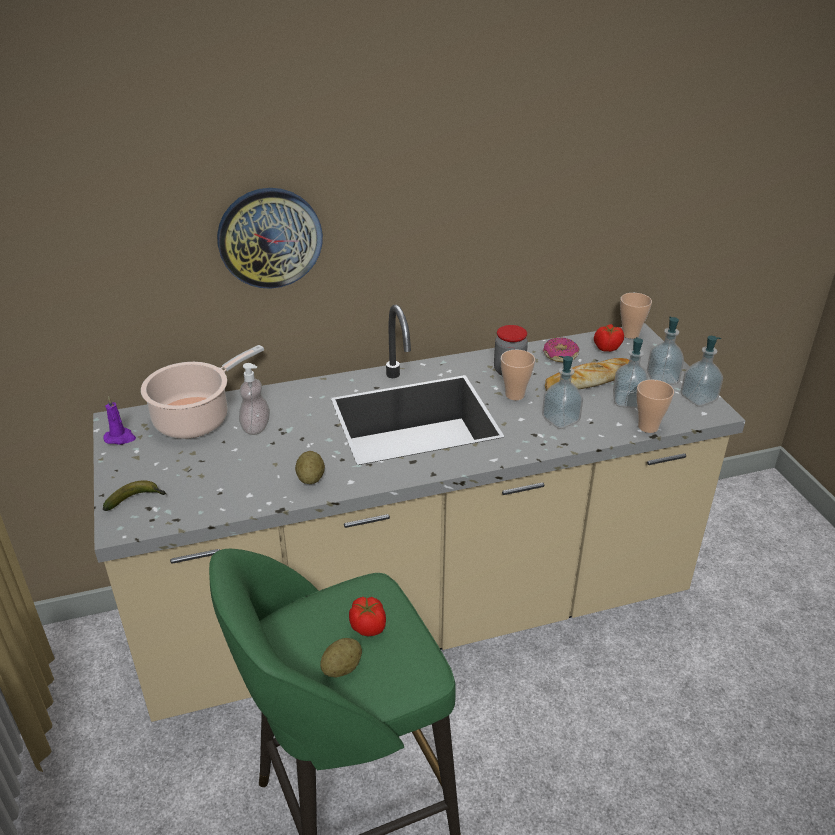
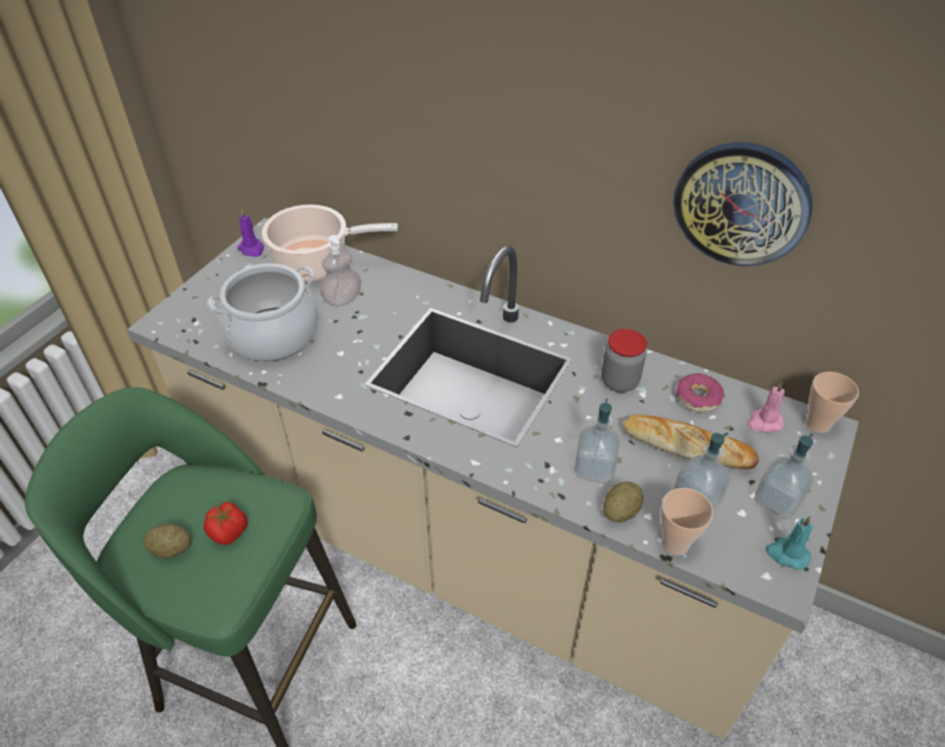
camera: 45 degrees right, 10 degrees up
banana [103,481,166,511] -> none
wall clock [217,188,323,289] -> wall clock moved to [673,142,812,266]
potato [295,451,325,484] -> potato moved to [603,482,643,522]
cup [501,350,535,400] -> none
tomato [594,324,624,352] -> pink candle [747,382,785,433]
soap dispenser [681,336,723,407] -> turquoise candle [765,516,814,570]
none -> cooking pot [207,263,319,361]

